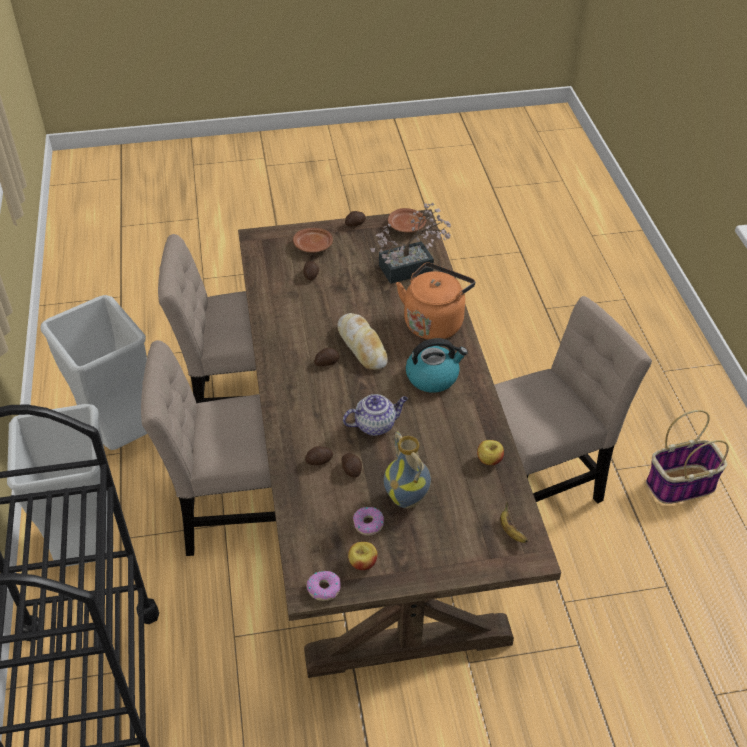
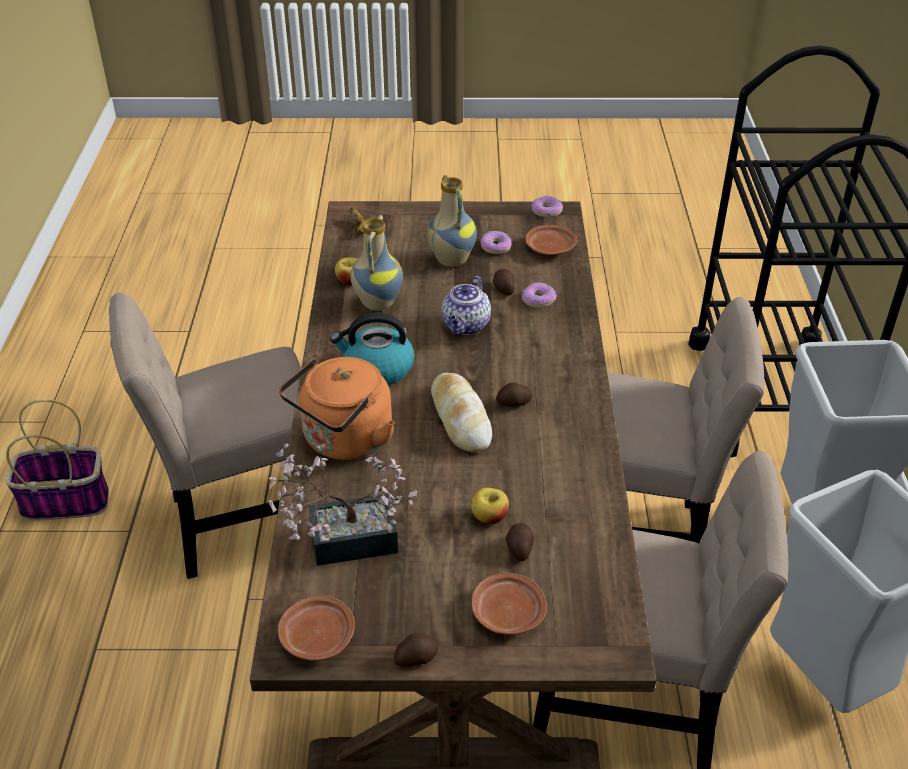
camera: 170 degrees left, 5 degrees down
potato [305,446,333,465] -> donut [522,283,557,308]
teapot [343,394,408,436] -> teapot turned 60 degrees counterclockwise [442,276,491,335]
apple [348,542,377,570] -> apple moved to [471,488,509,524]
none -> vase [350,215,403,311]
none -> brown plate [525,225,577,255]

